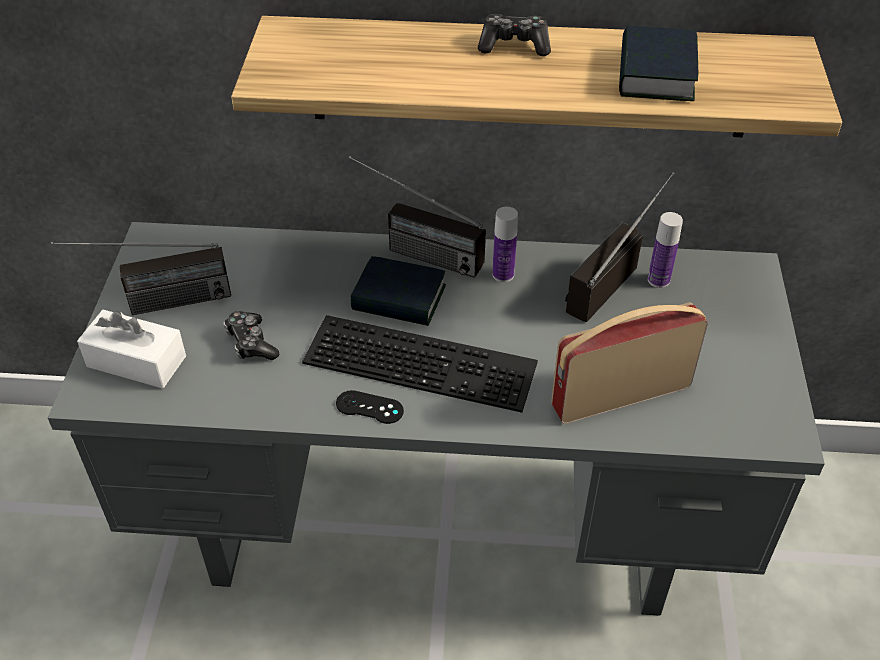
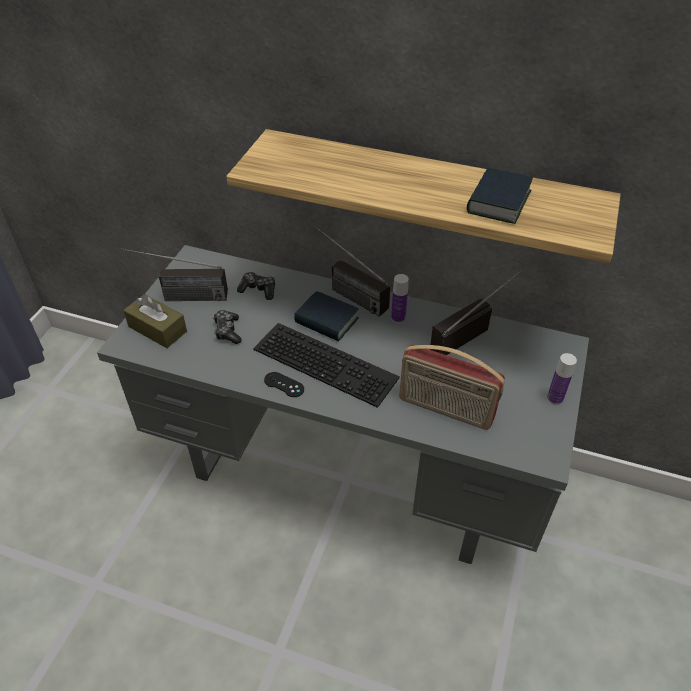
camera: 15 degrees right, 0 degrees up
white tissue box [77,310,186,388] -> brown tissue box [123,294,187,348]
game controller [478,14,551,56] -> game controller moved to [237,272,275,300]
radio [551,303,708,424] -> radio turned 150 degrees counterclockwise [399,344,505,430]
bottle [648,212,683,288] -> bottle moved to [547,353,577,405]

